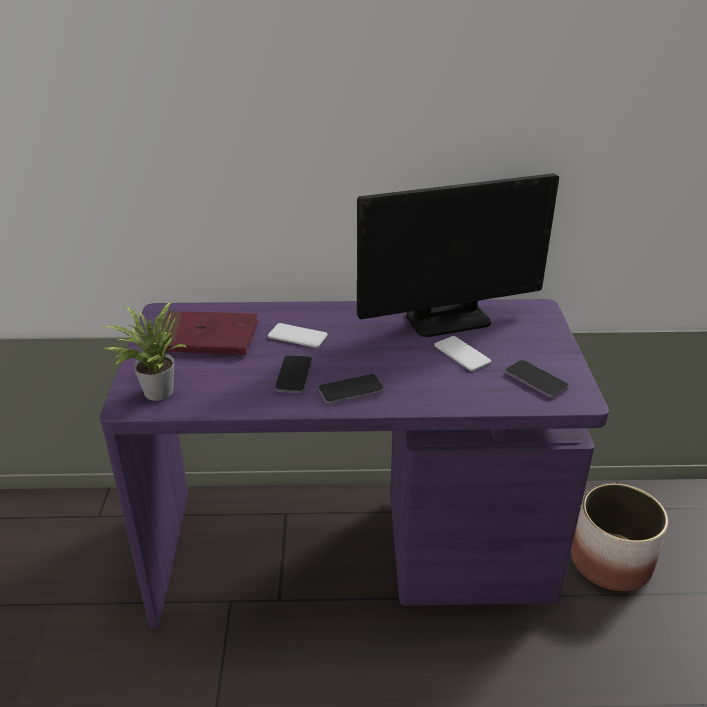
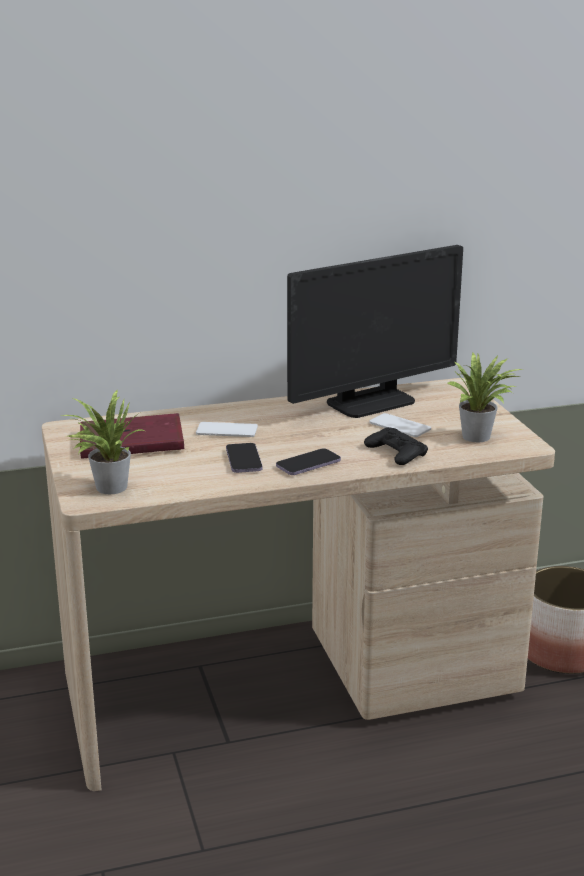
camera: 15 degrees left, 10 degrees down
purple desk [100,299,609,629] -> beige desk [42,378,555,791]
phone [506,360,569,398] -> potted plant [447,353,522,442]
none -> black game controller [364,427,428,465]

